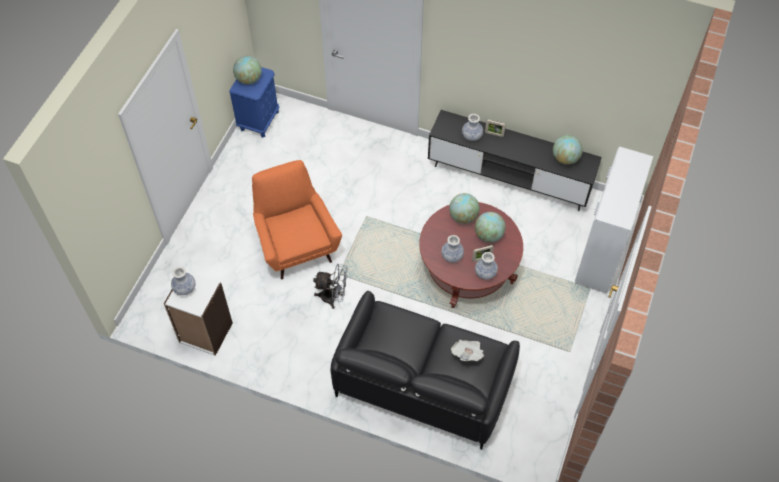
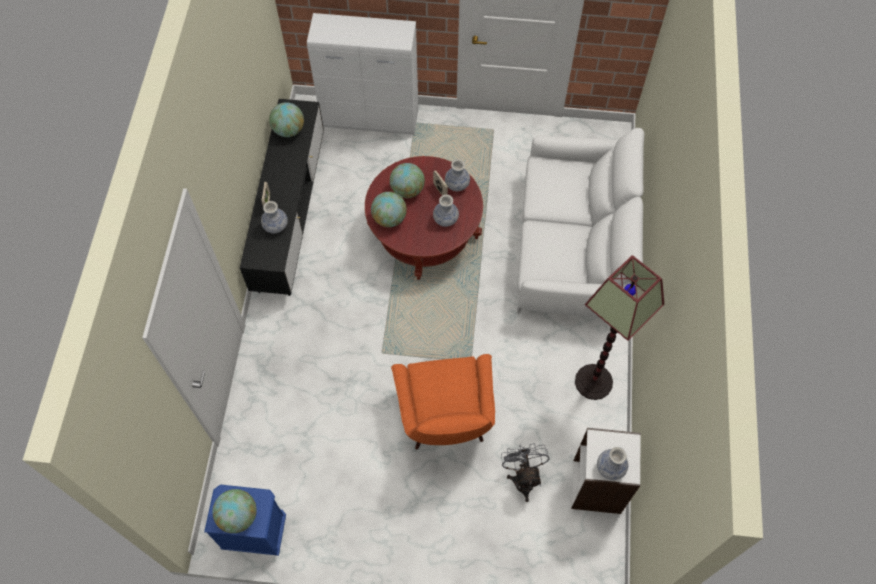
camera: 105 degrees left, 5 degrees up
orange armchair [252,160,342,279] -> orange armchair turned 60 degrees counterclockwise [391,354,495,450]
grey fan [313,264,347,309] -> grey fan moved to [501,443,549,502]
black sofa [330,291,520,450] -> white sofa [517,128,644,318]
newspaper [451,340,484,361] -> none
none -> floor lamp [575,255,664,400]

